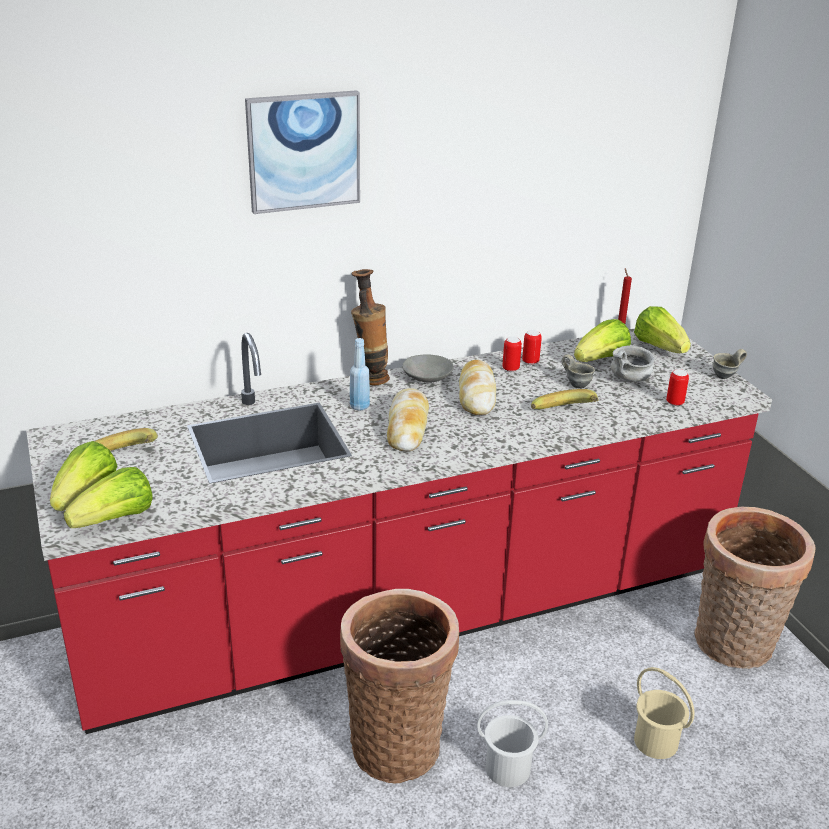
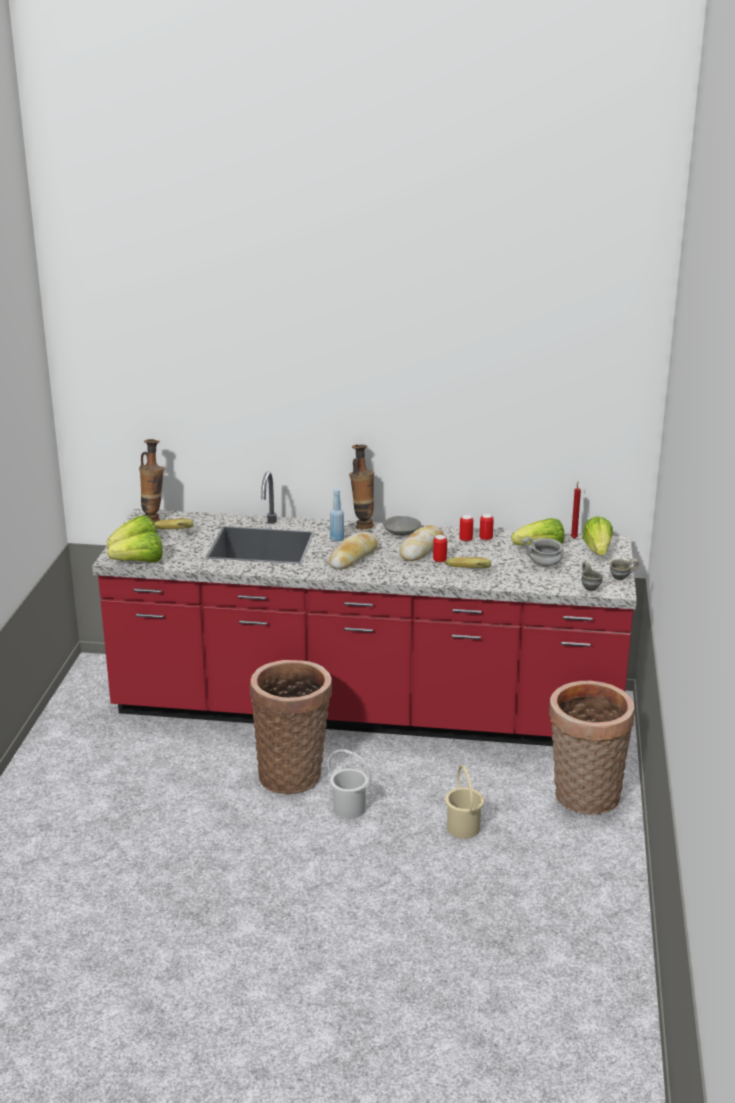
camera: 30 degrees right, 5 degrees down
picture [245,90,360,214] -> none
grey mug [561,354,595,389] -> grey mug moved to [581,562,604,591]
can [666,369,689,406] -> can moved to [433,535,447,563]
none -> vase [139,439,164,523]

